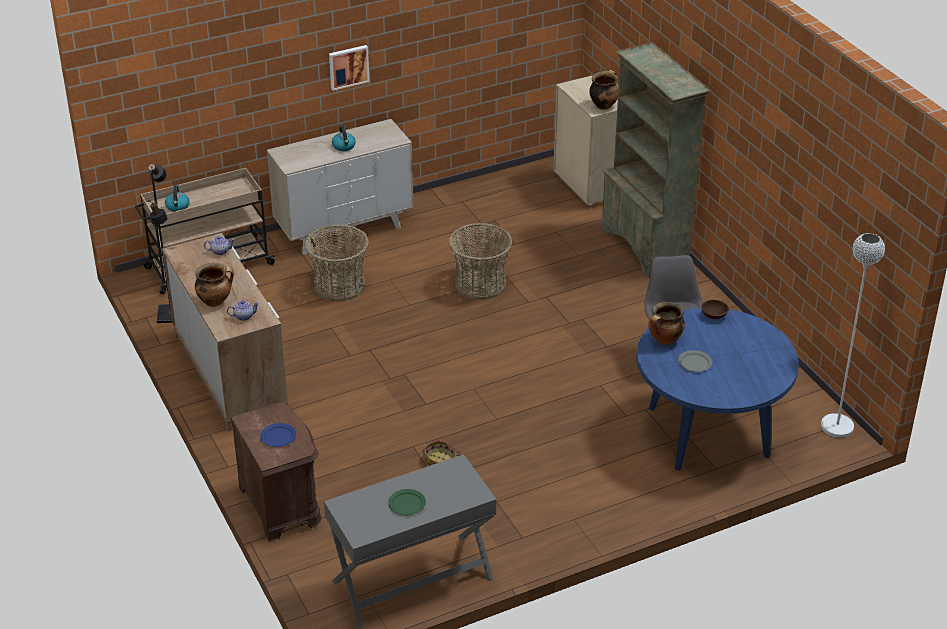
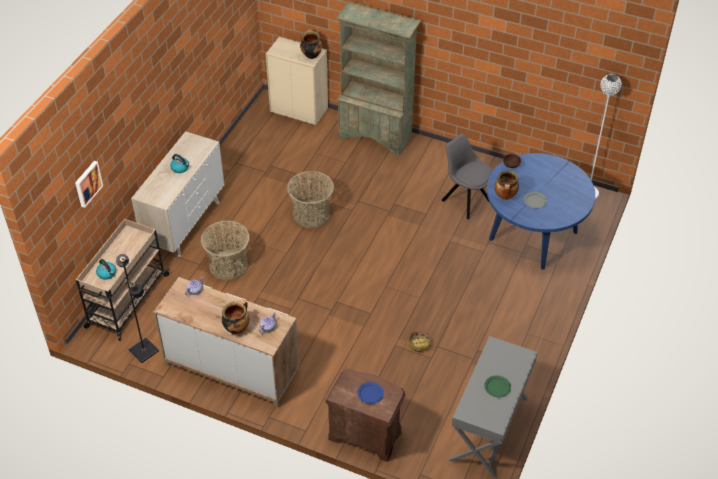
camera: 40 degrees left, 10 degrees up
picture [329,45,369,91] -> picture moved to [75,161,103,208]

